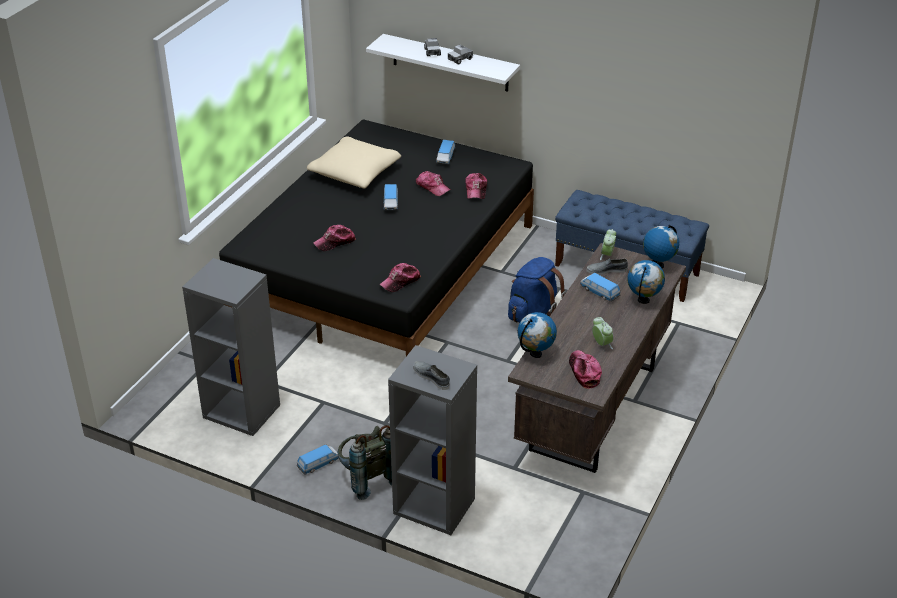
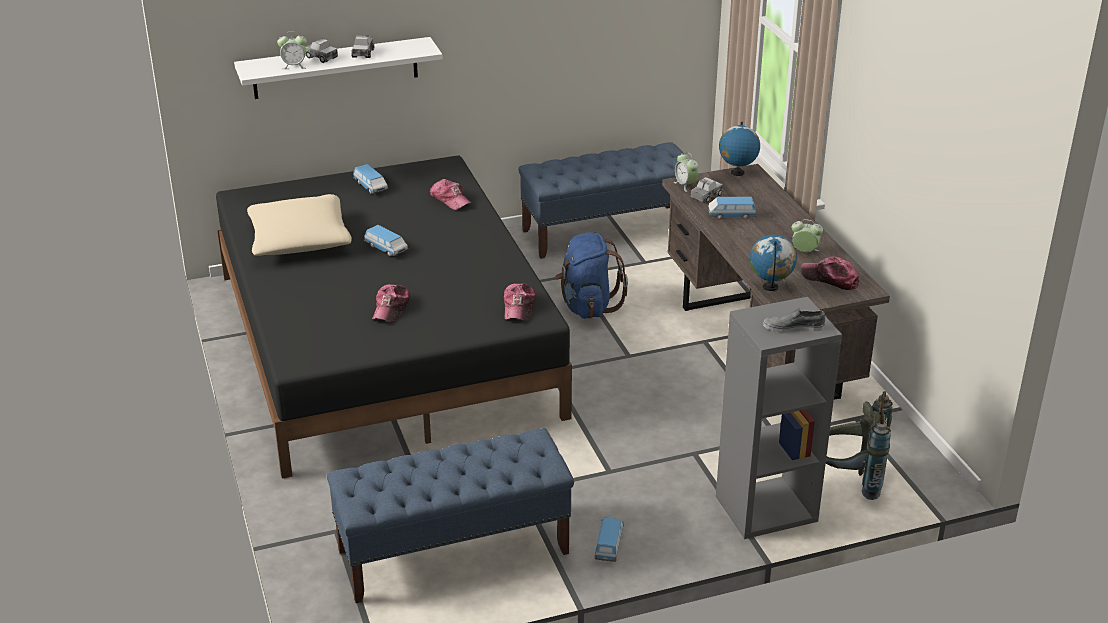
camera: 45 degrees left, 5 degrees down
grey bookcase [182,258,280,436] -> blue bench [327,428,574,603]
grey backpack [338,425,392,500] -> grey backpack moved to [826,391,893,500]
cap [416,171,451,196] -> none
grey shoe [587,258,628,275] -> toy truck [691,177,723,203]
globe [627,260,665,304] -> none
none -> alarm clock [277,31,307,69]

